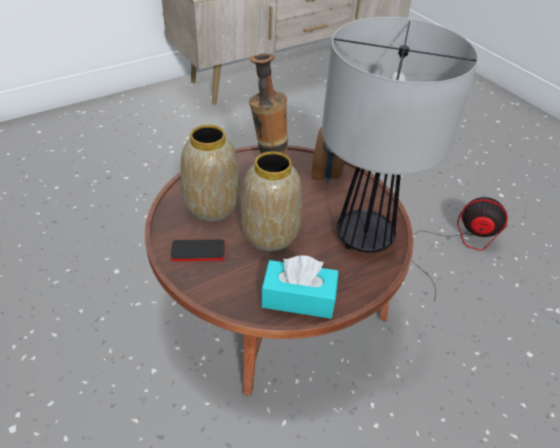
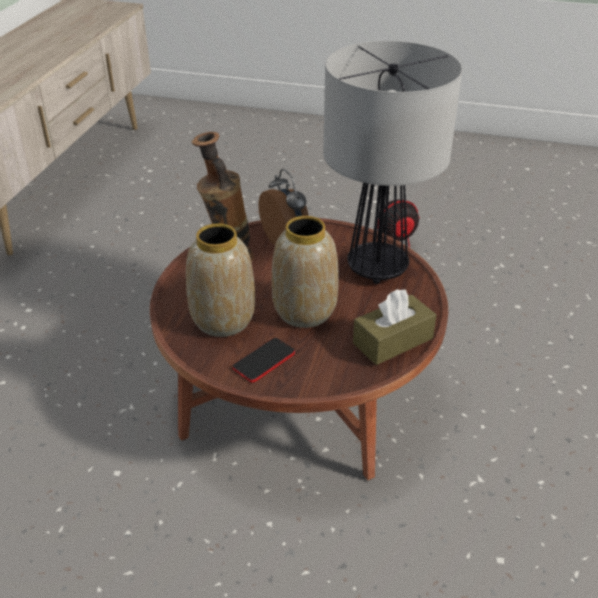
camera: 40 degrees left, 5 degrees down
turquoise tissue box [261,255,339,319] -> brown tissue box [353,289,437,365]

